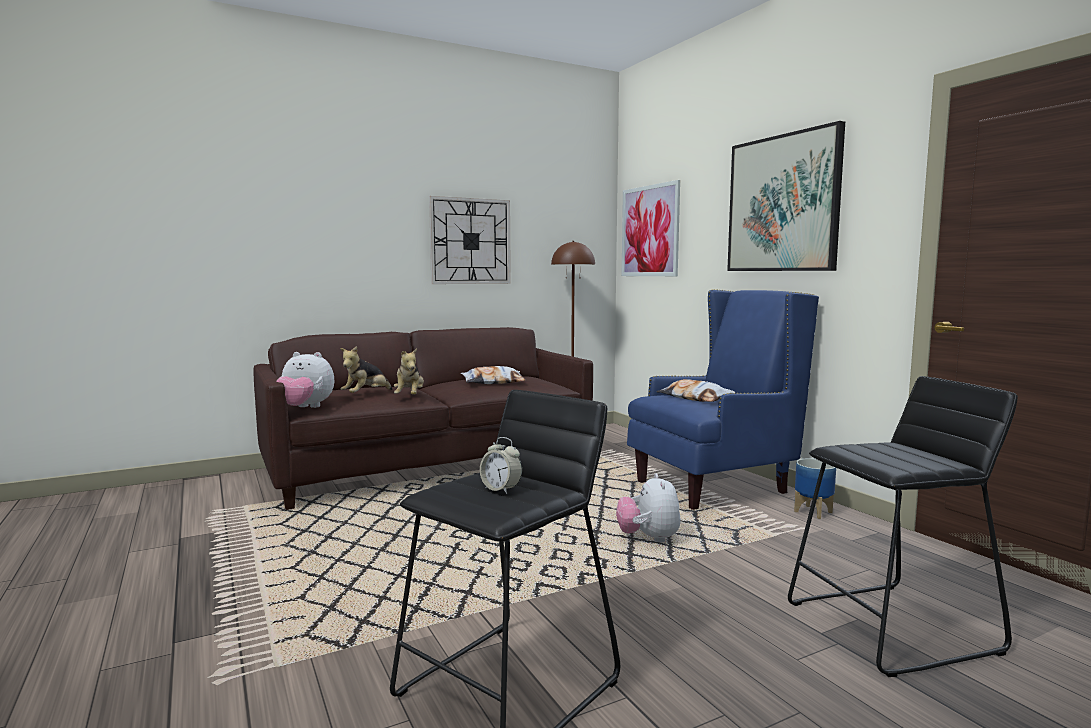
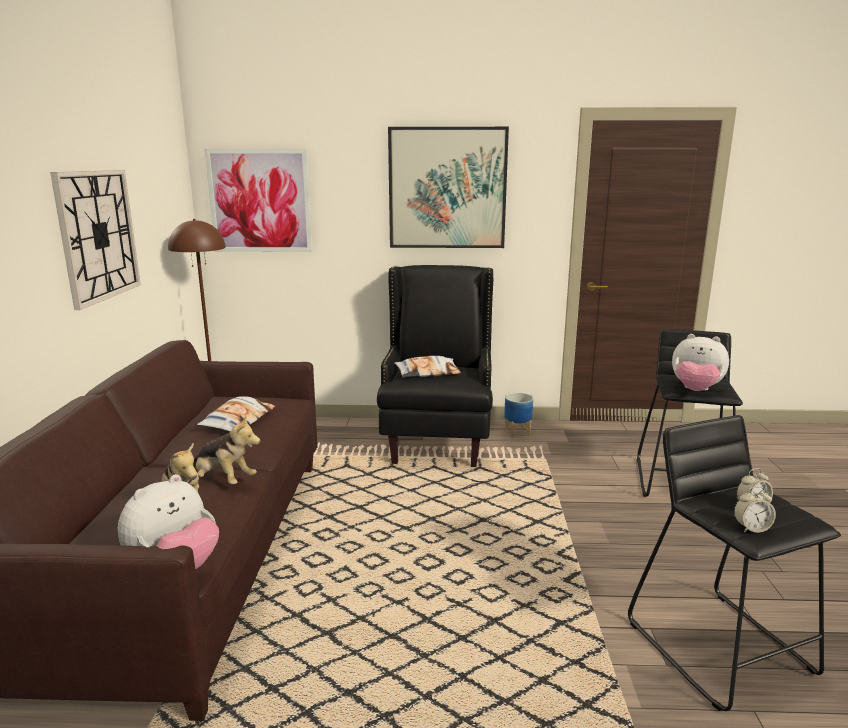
camera: 60 degrees left, 10 degrees up
plush toy [616,473,681,542] -> plush toy moved to [672,334,729,391]
blue armchair [627,289,819,510] -> black armchair [377,265,493,467]
none -> alarm clock [734,486,776,533]

